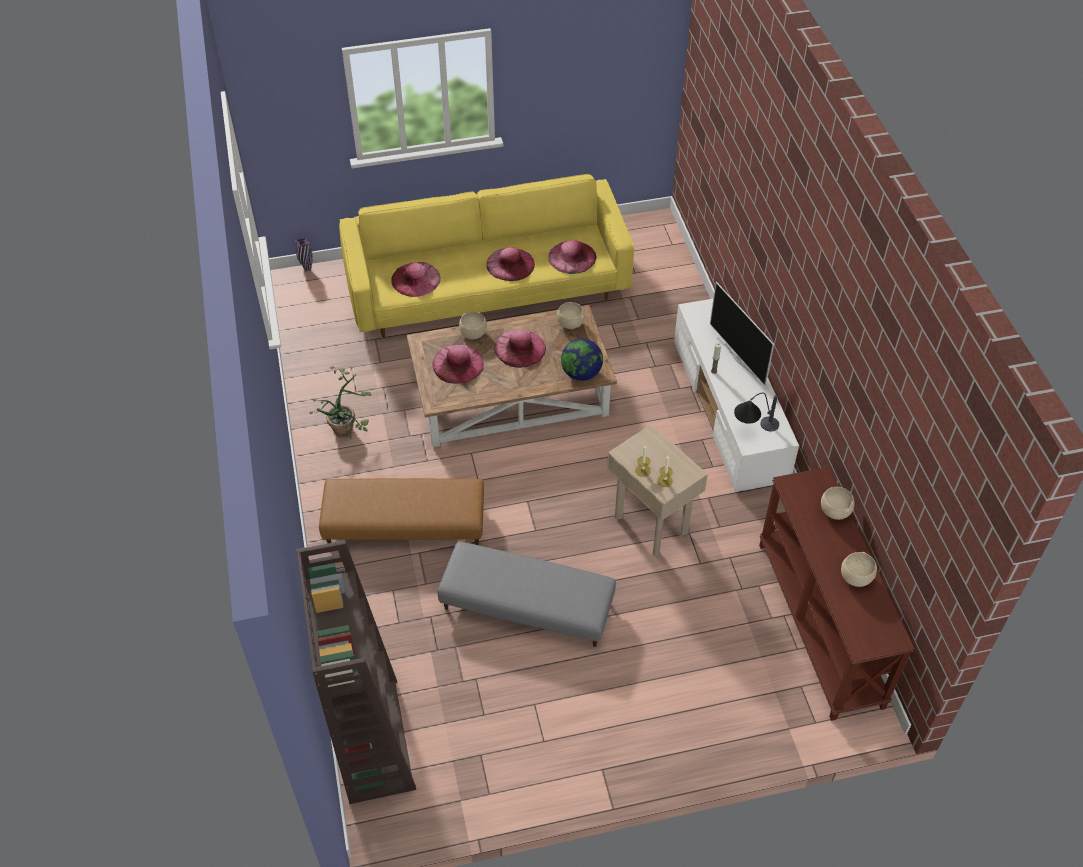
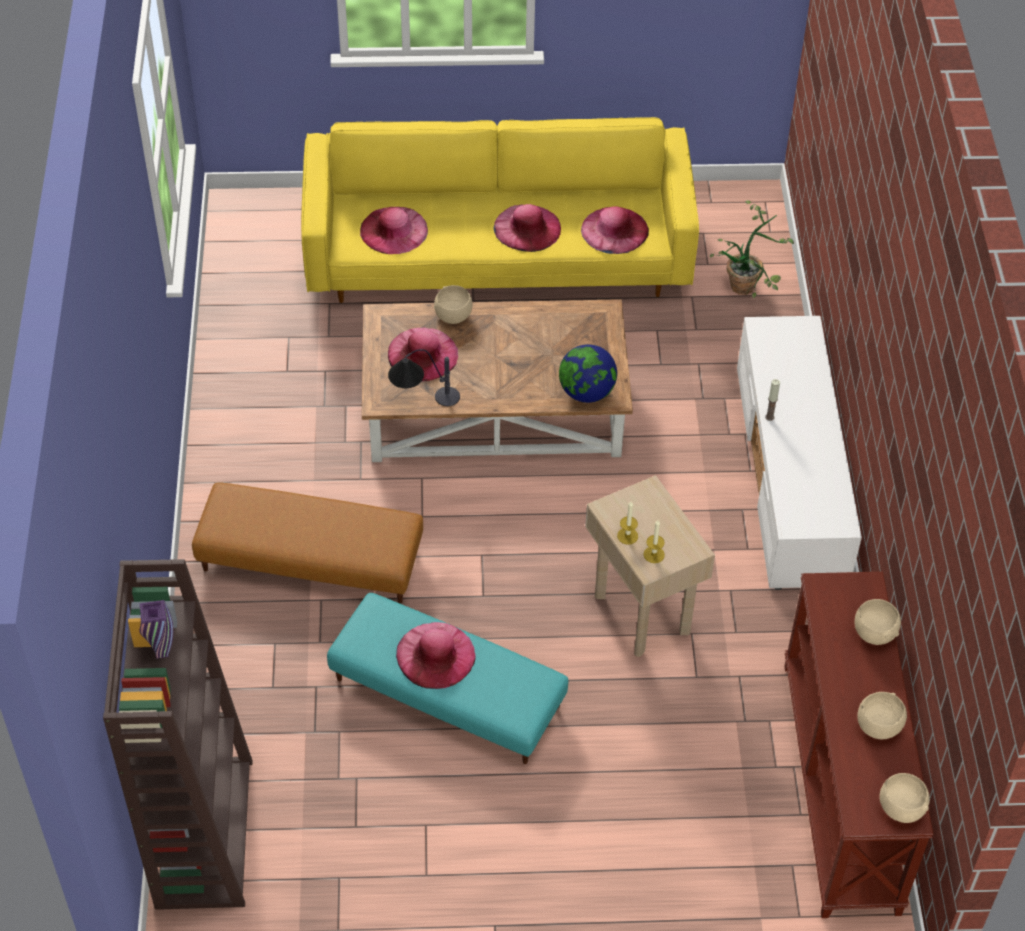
camera: 10 degrees right, 0 degrees up
purple vase [295,237,313,272] -> purple vase moved to [139,600,173,659]
potted plant [310,366,371,440] -> potted plant moved to [710,200,794,298]
grey ottoman [437,542,616,647] -> turquoise ottoman [327,593,569,764]
pink hat [494,329,546,368] -> pink hat moved to [396,622,476,689]
beige bowl [557,302,585,329] -> beige bowl moved to [879,773,930,823]
television [710,282,774,386] -> none
table lamp [734,393,779,432] -> table lamp moved to [388,349,460,406]

